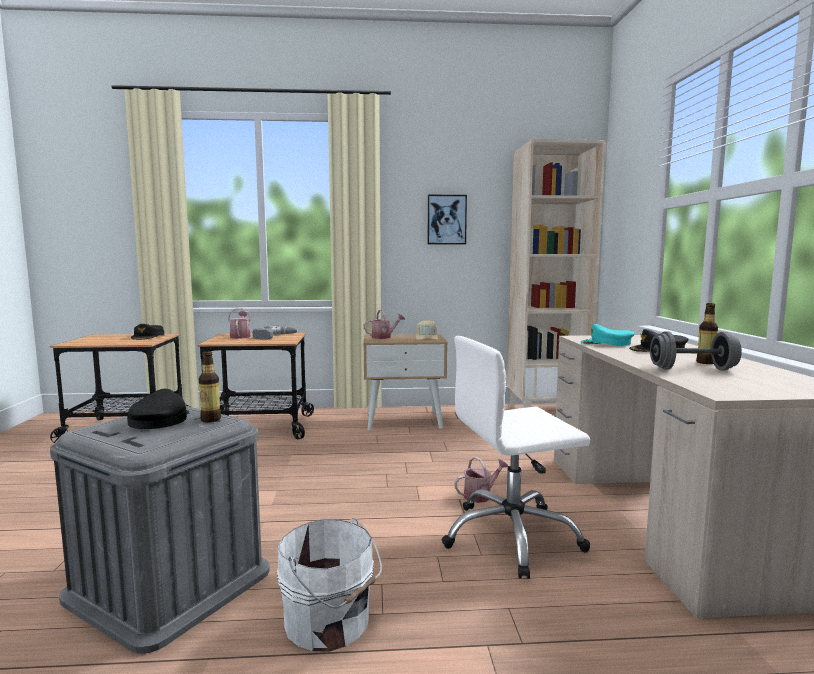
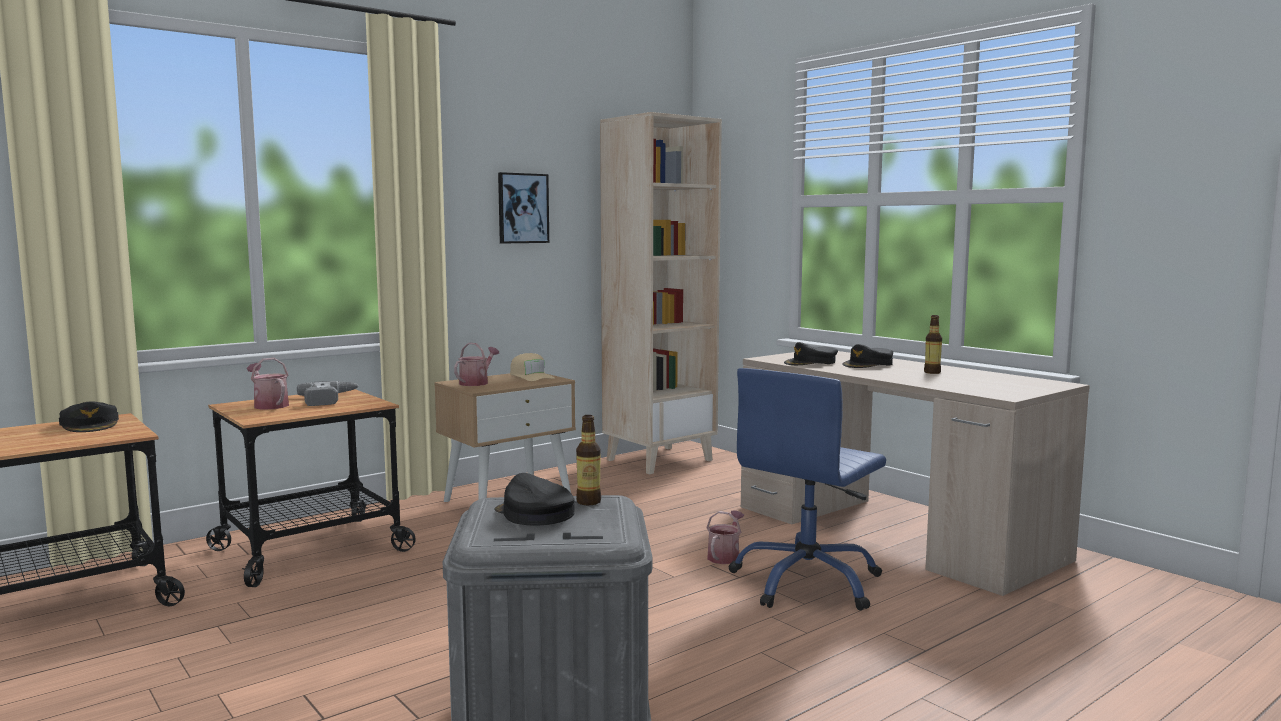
camera: 35 degrees left, 0 degrees up
white bucket [276,518,382,652] -> none
white office chair [442,336,590,579] -> blue office chair [729,368,886,611]
turquoise cap [580,324,635,346] -> black cap [784,342,838,365]
grey dumbbell [650,331,742,370] -> none

